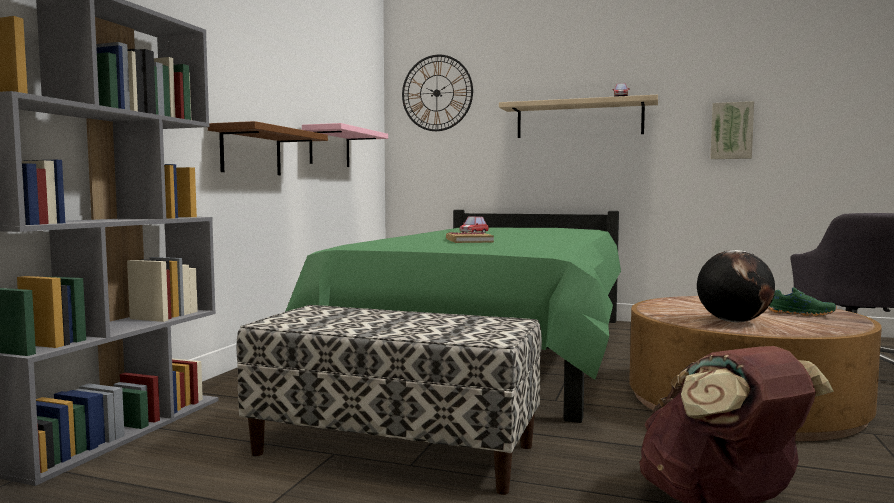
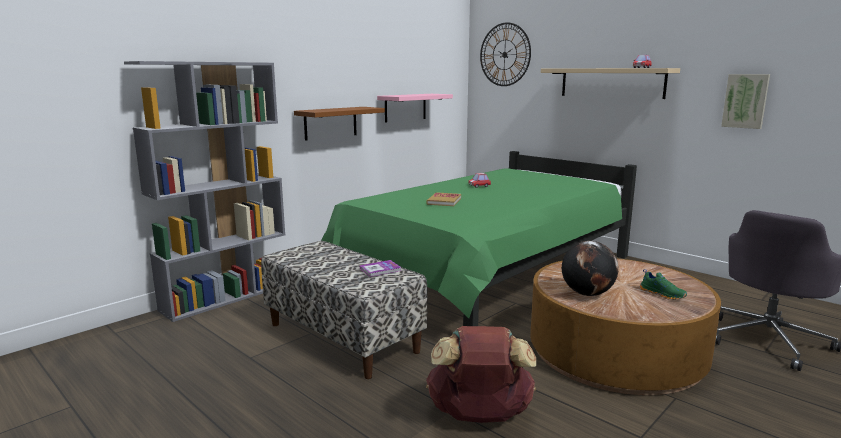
camera: 25 degrees right, 10 degrees up
none -> book [360,260,402,277]

